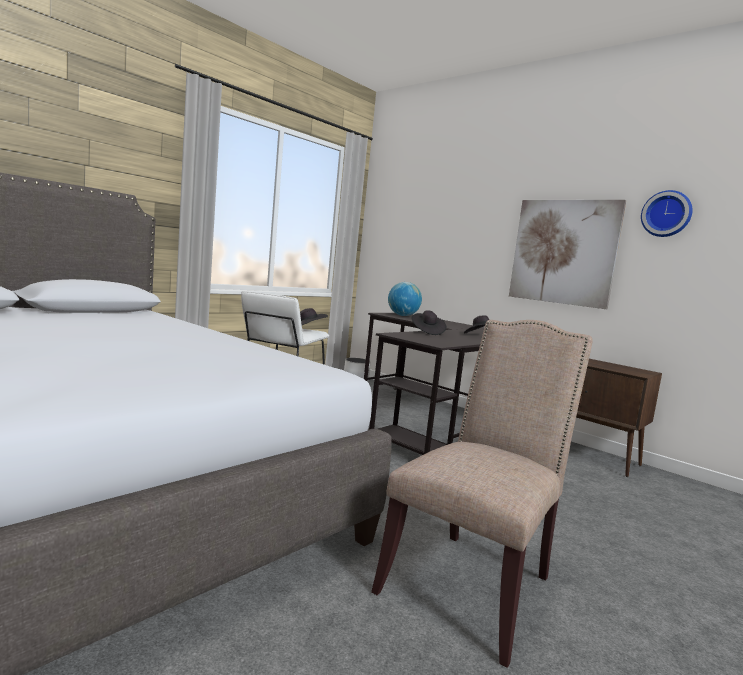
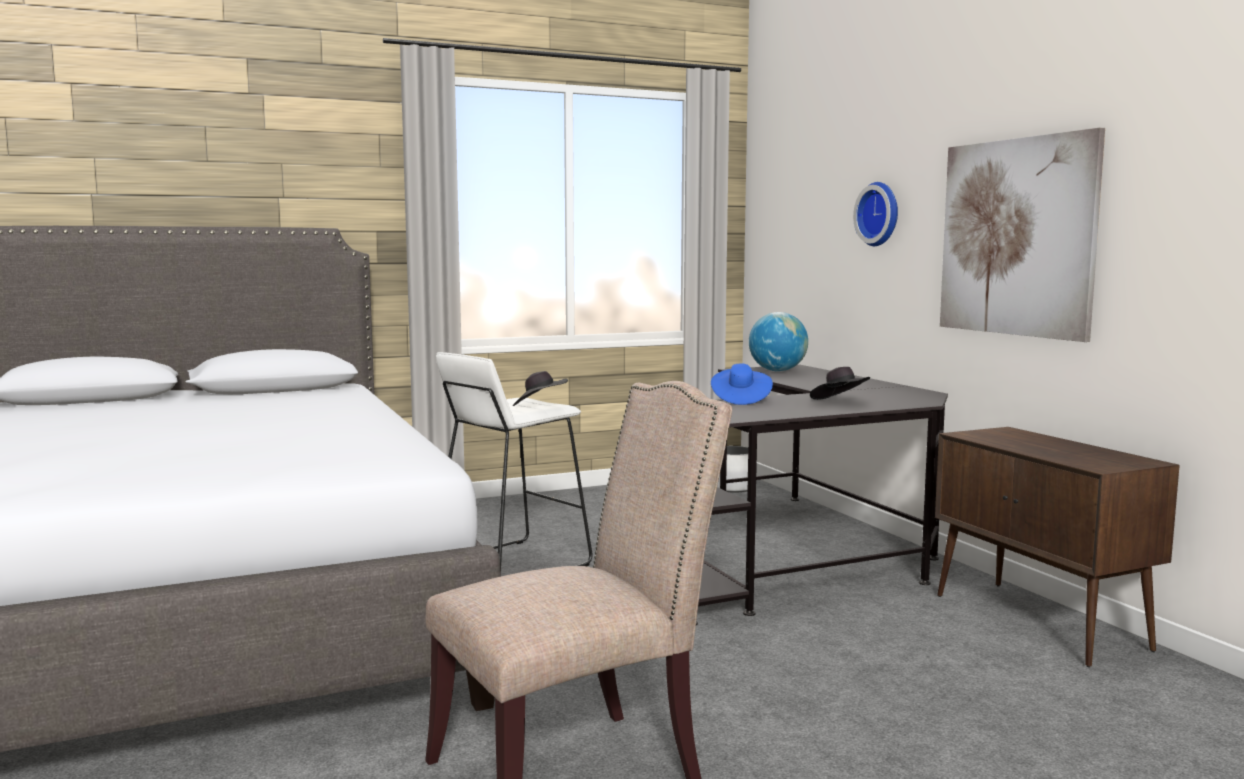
camera: 25 degrees right, 0 degrees up
black hat [411,310,446,335] -> blue hat [711,363,773,405]
wall clock [641,190,693,237] -> wall clock moved to [853,182,898,246]

